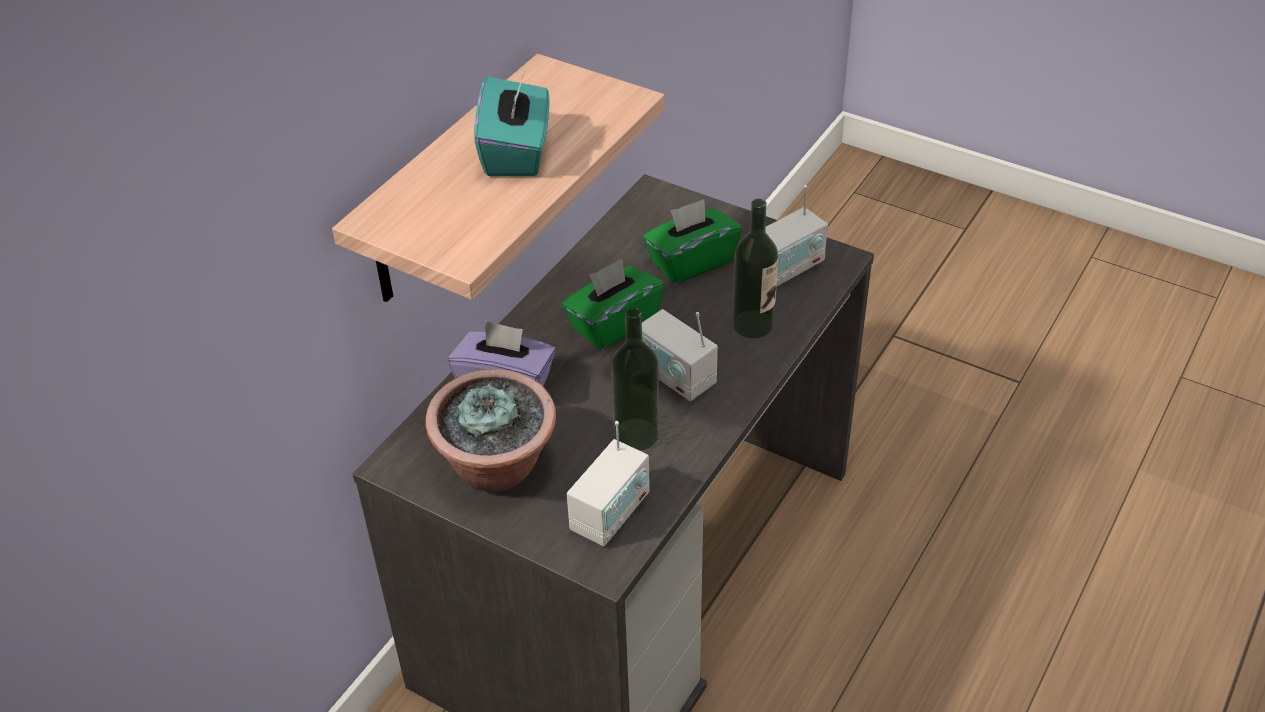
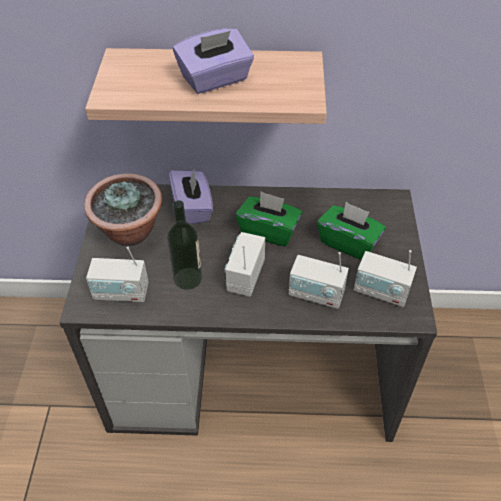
camera: 60 degrees right, 5 degrees up
turquoise tissue box [474,74,550,176] -> purple tissue box [173,28,254,94]
bottle [732,199,778,338] -> radio [289,252,349,309]

